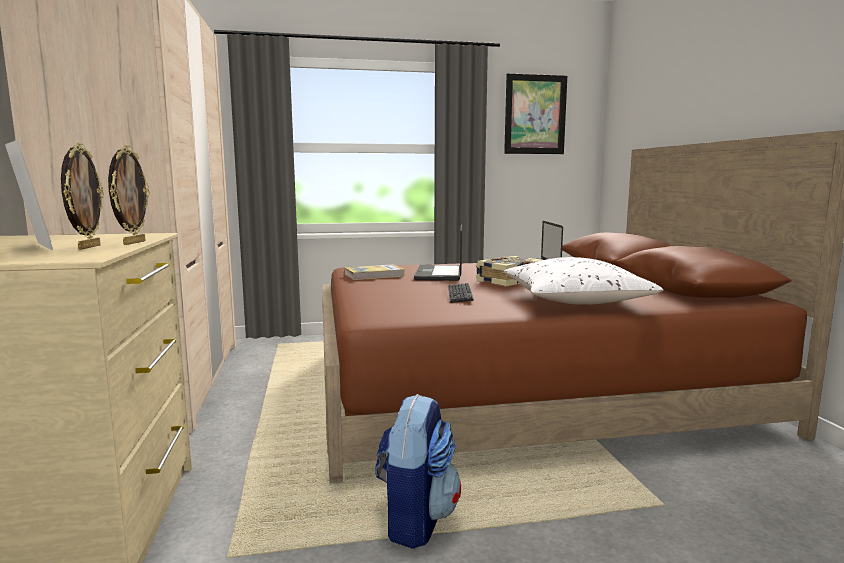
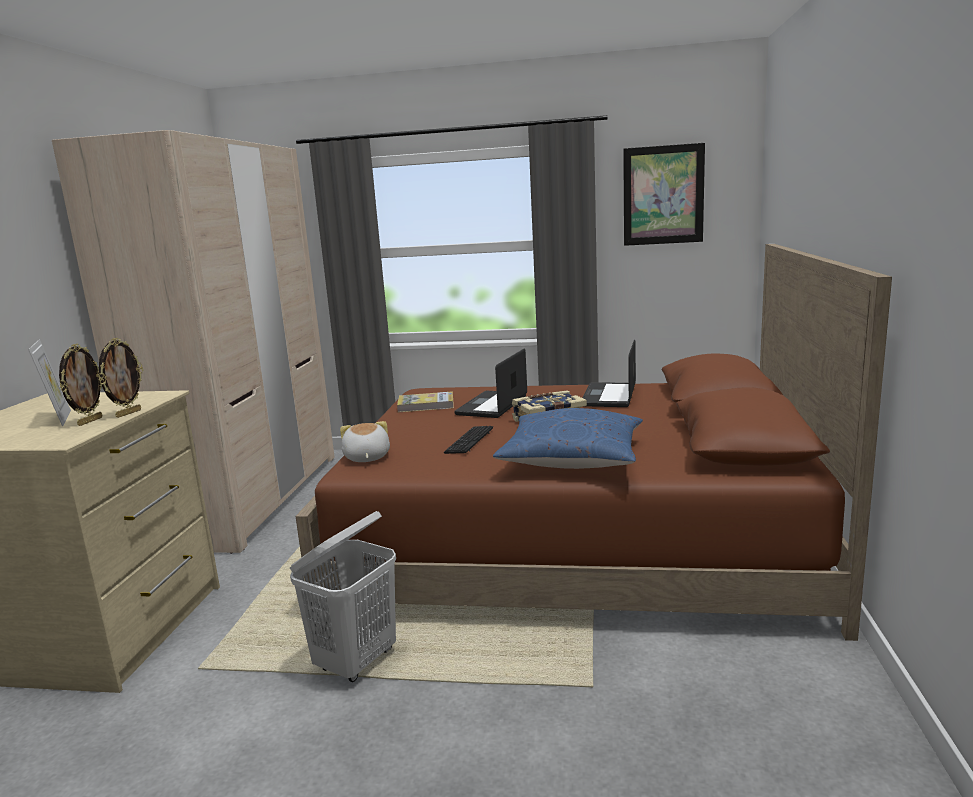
camera: 20 degrees right, 5 degrees up
backpack [375,394,461,549] -> white laundry basket [290,511,396,682]
white pillow [504,257,663,305] -> blue pillow [493,408,643,469]
none -> plush toy [340,421,390,462]

